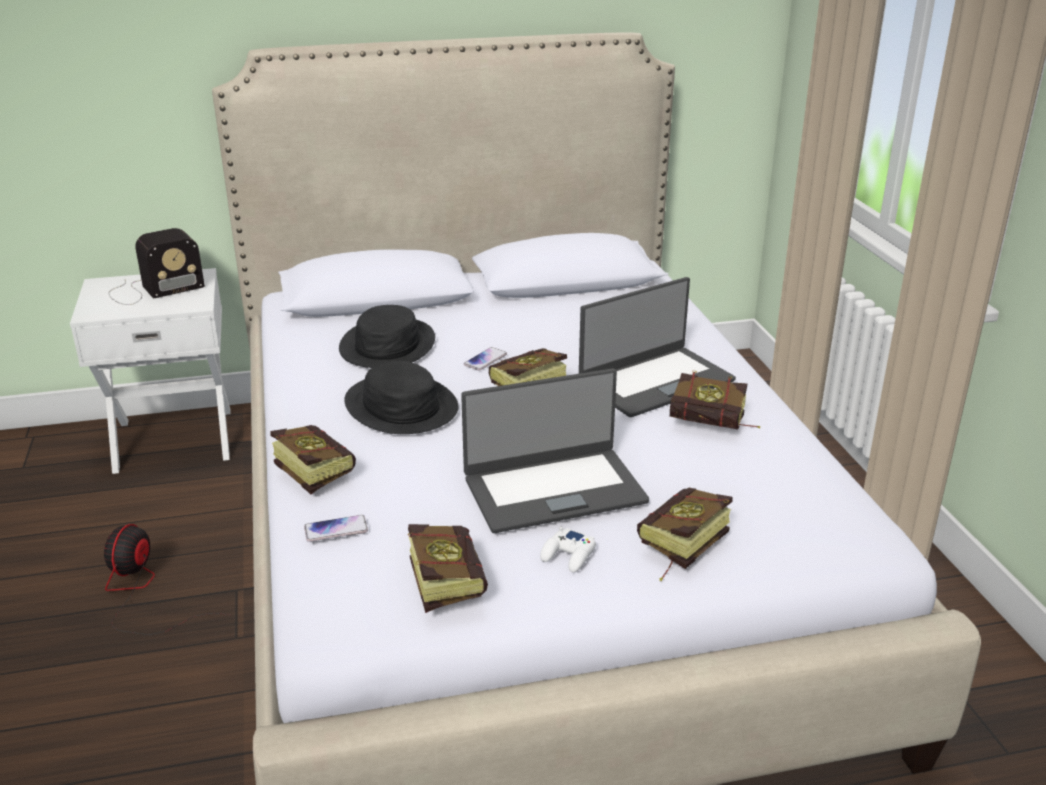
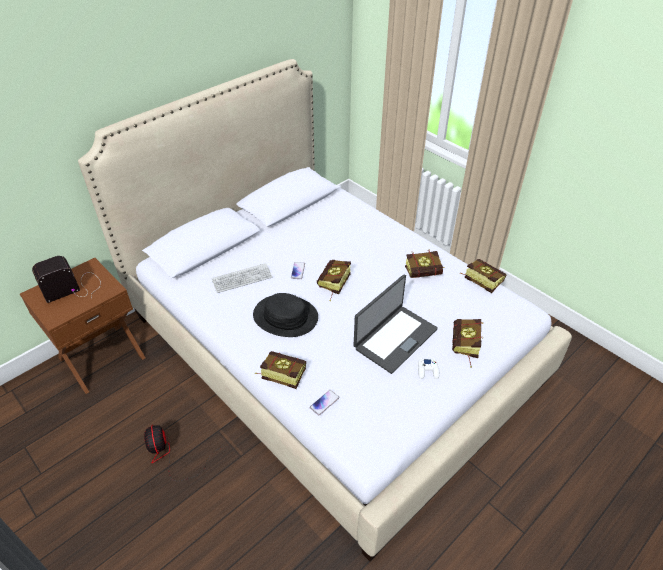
camera: 30 degrees left, 15 degrees up
white nightstand [70,268,231,474] -> brown nightstand [20,258,145,394]
radio [109,228,205,305] -> radio turned 150 degrees counterclockwise [32,256,101,303]
black hat [339,305,435,368] -> keyboard [211,263,272,293]
book [408,524,488,613] -> book moved to [460,259,506,293]
laptop [579,277,736,417] -> none

